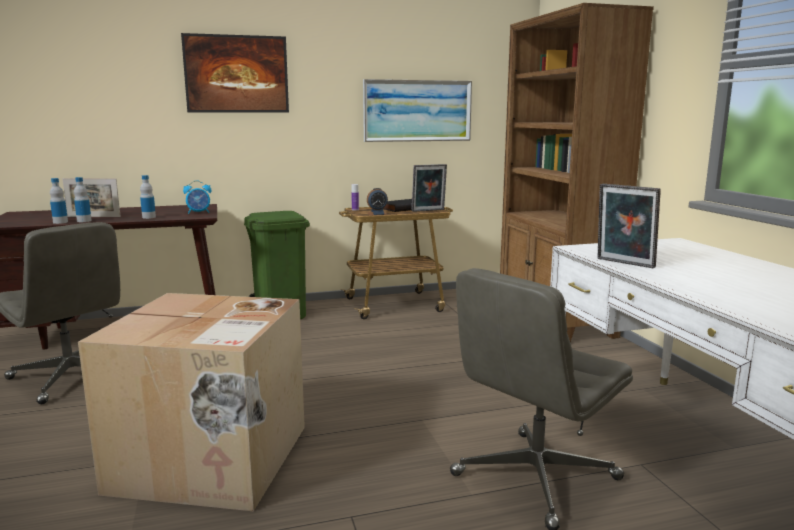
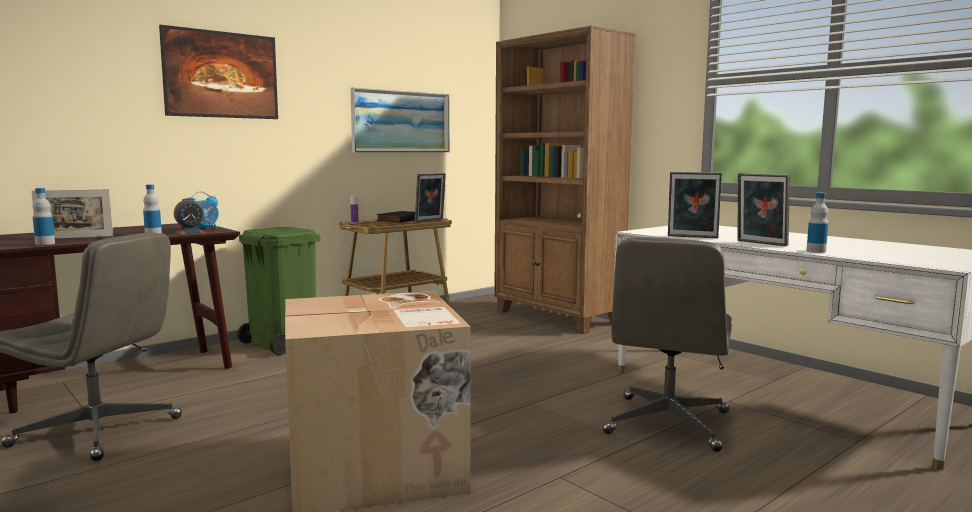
camera: 25 degrees left, 5 degrees down
bottle [74,177,92,222] -> bottle moved to [807,193,828,253]
alarm clock [367,188,388,216] -> alarm clock moved to [174,198,206,235]
none -> picture frame [737,173,790,246]

